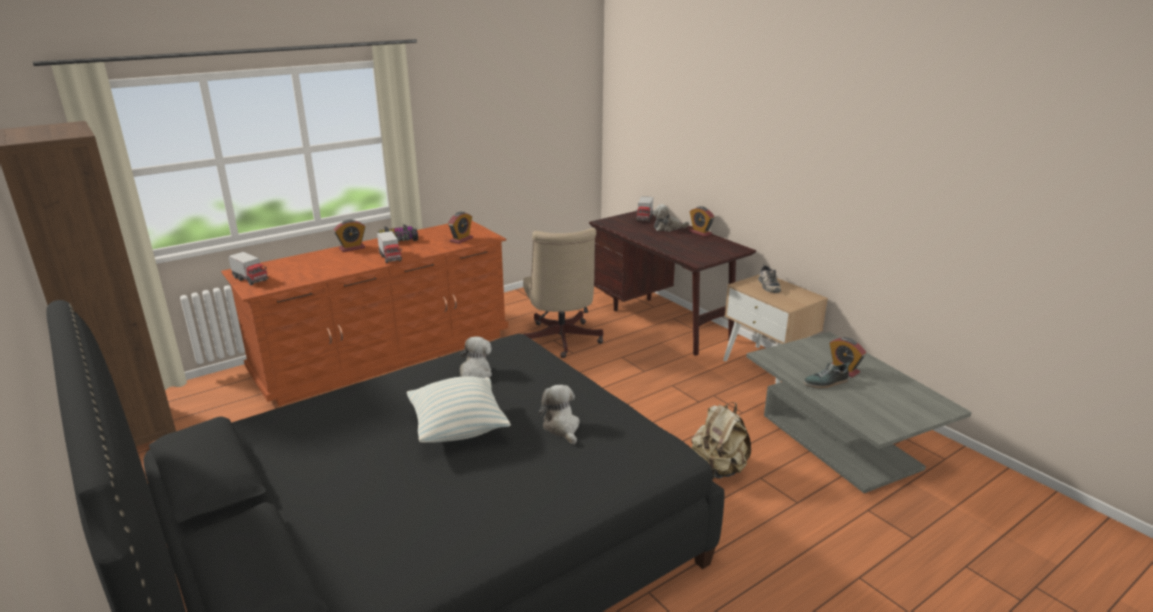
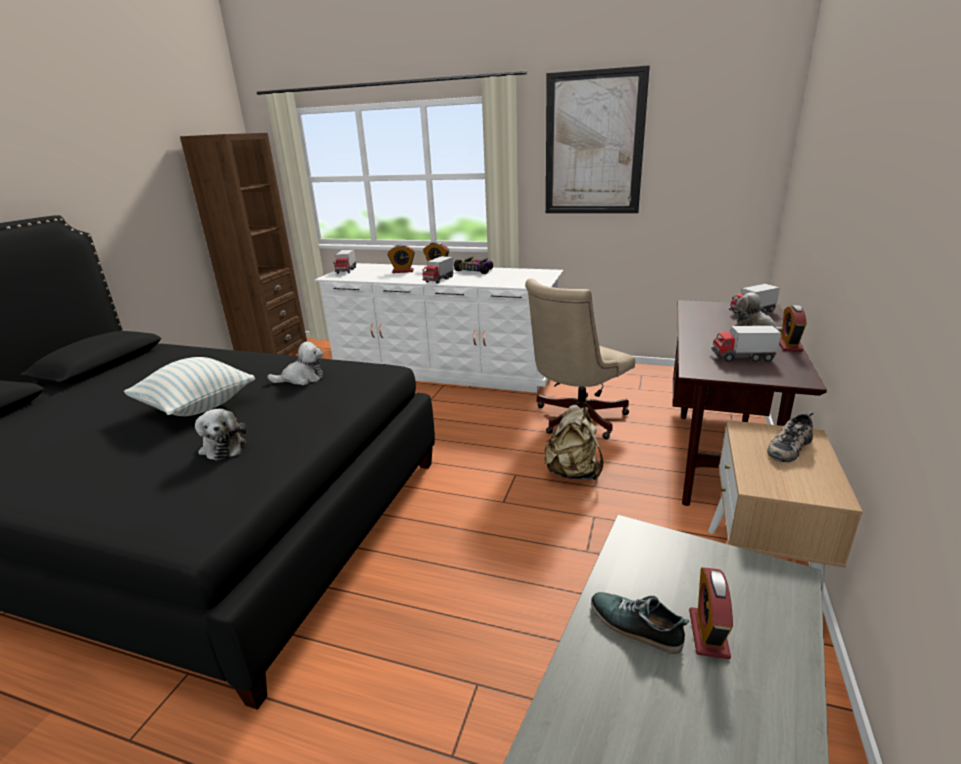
camera: 55 degrees right, 0 degrees up
brown dresser [221,221,508,406] -> white dresser [314,263,563,393]
alarm clock [448,212,473,244] -> alarm clock moved to [387,245,415,273]
plush toy [539,385,580,444] -> plush toy turned 120 degrees clockwise [195,409,246,461]
beige backpack [691,402,751,479] -> beige backpack moved to [544,405,604,480]
none -> picture [546,65,650,213]
none -> toy truck [711,326,781,362]

